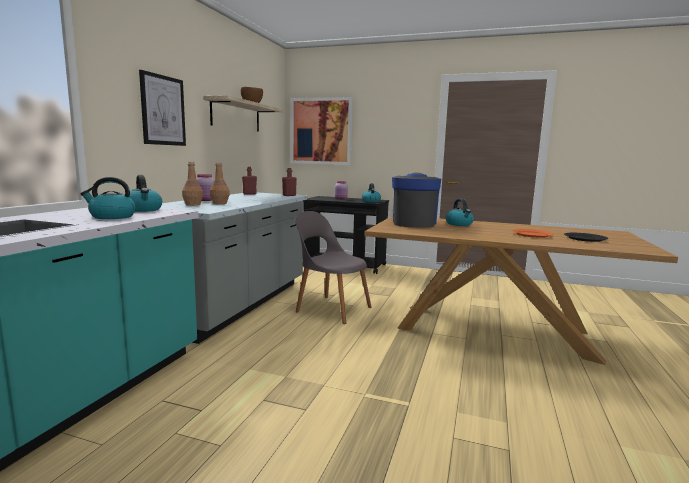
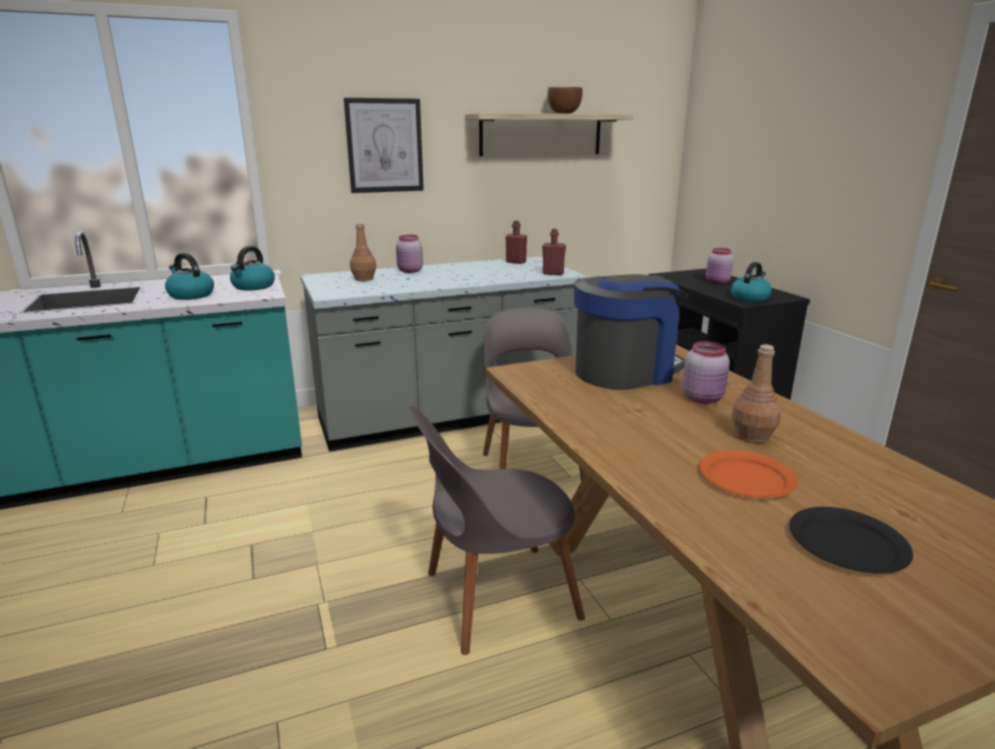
camera: 50 degrees right, 10 degrees up
brown bottle [210,162,230,204] -> brown bottle moved to [732,344,781,443]
picture [291,97,353,165] -> none
kettle [446,199,474,226] -> pink jar [682,341,730,404]
none -> grey chair [408,406,585,655]

